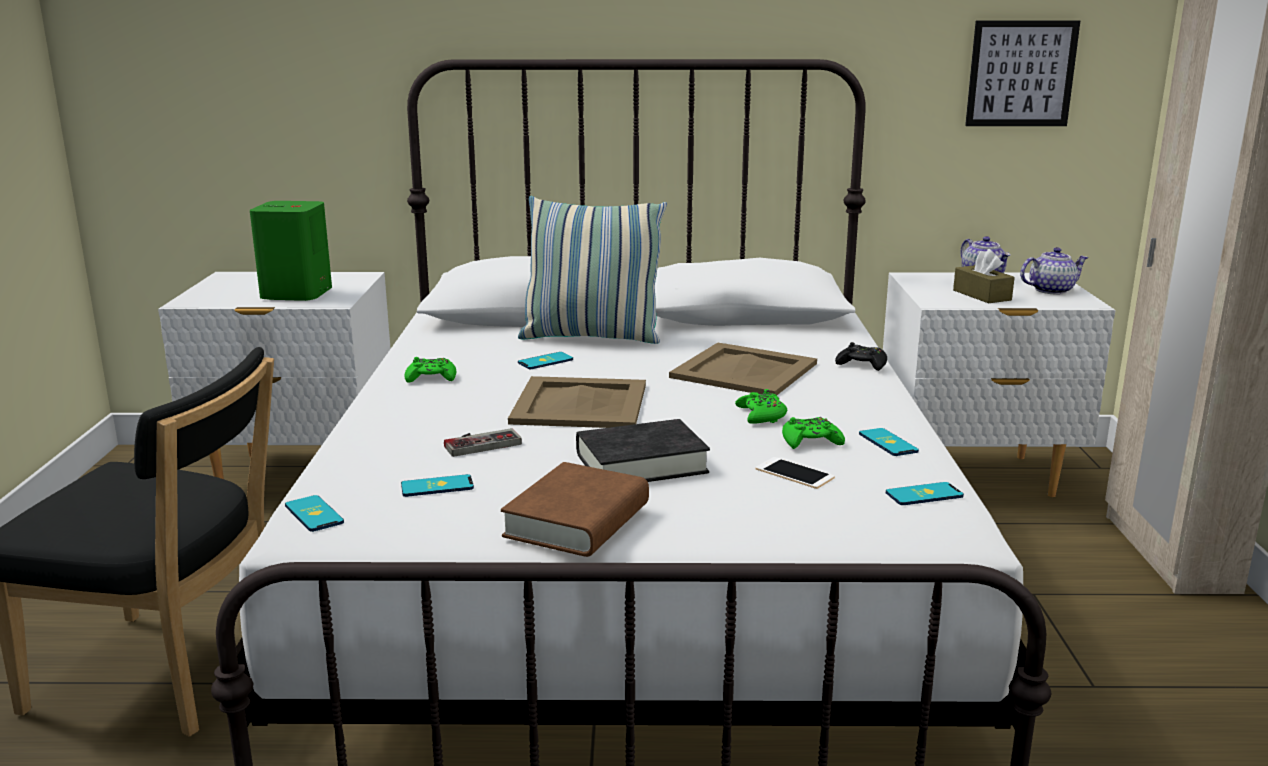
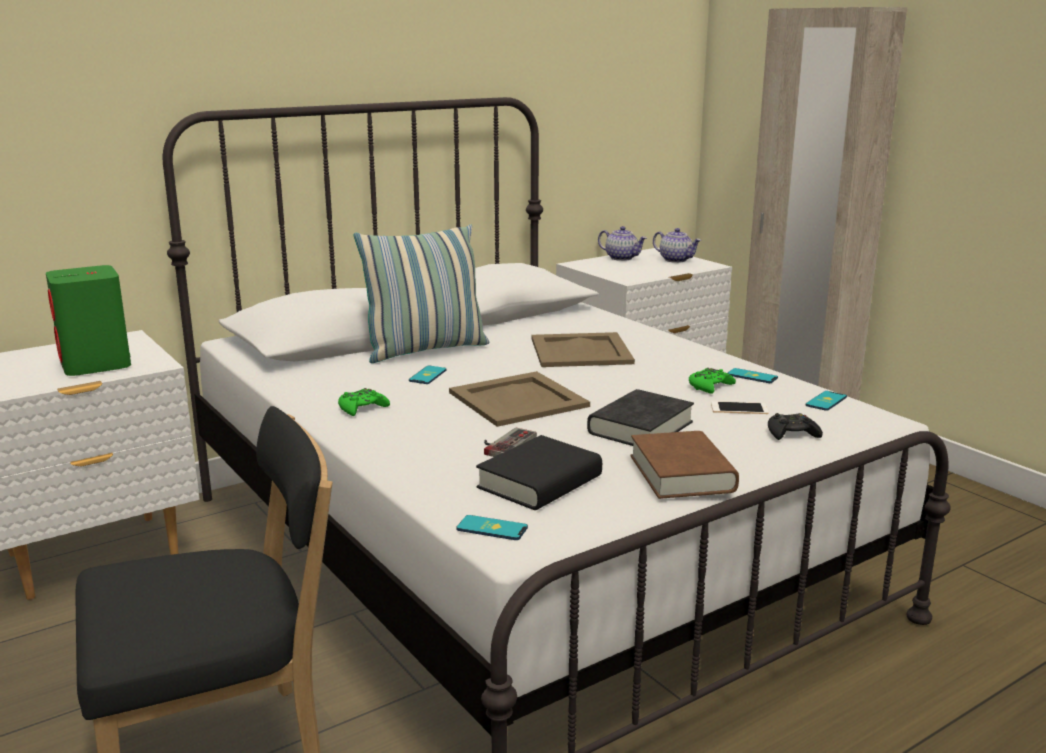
camera: 35 degrees left, 0 degrees up
phone [401,474,474,497] -> black book [476,435,602,510]
green game controller [735,389,787,424] -> none
black game controller [835,342,887,371] -> black game controller moved to [768,413,823,440]
brown tissue box [953,249,1015,303] -> none
picture [965,21,1080,126] -> none
teapot [1020,247,1089,295] -> teapot turned 90 degrees clockwise [653,228,702,263]

